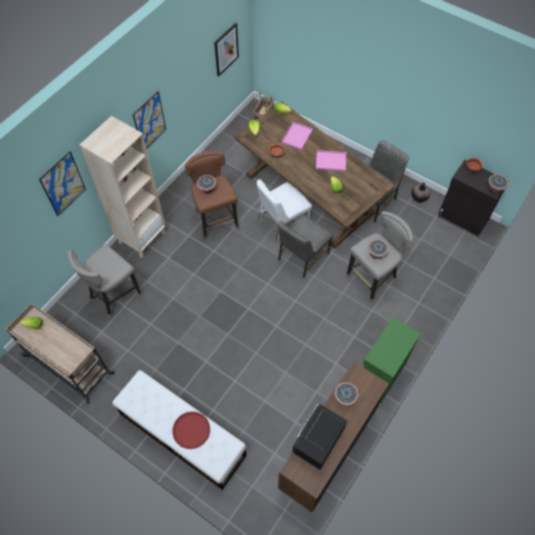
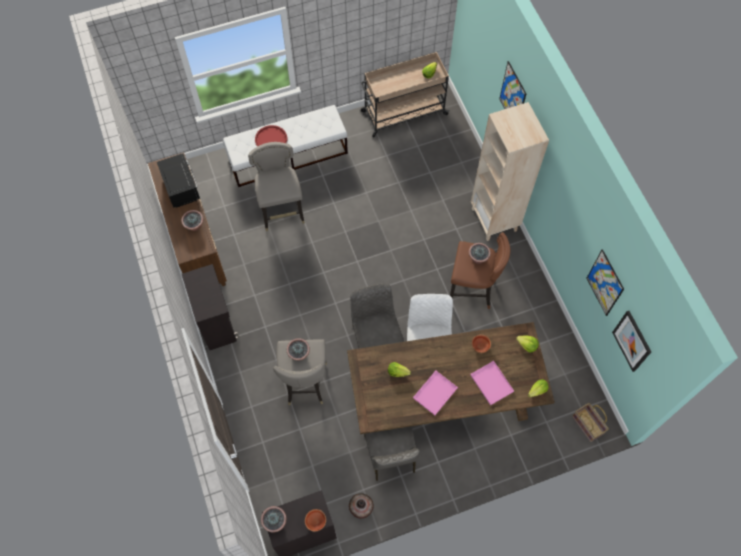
camera: 125 degrees right, 5 degrees up
grey stool [68,244,142,319] -> grey stool moved to [248,142,305,231]
picture [133,91,166,149] -> picture moved to [586,249,624,316]
green cabinet [363,317,421,403] -> black cabinet [182,264,239,350]

